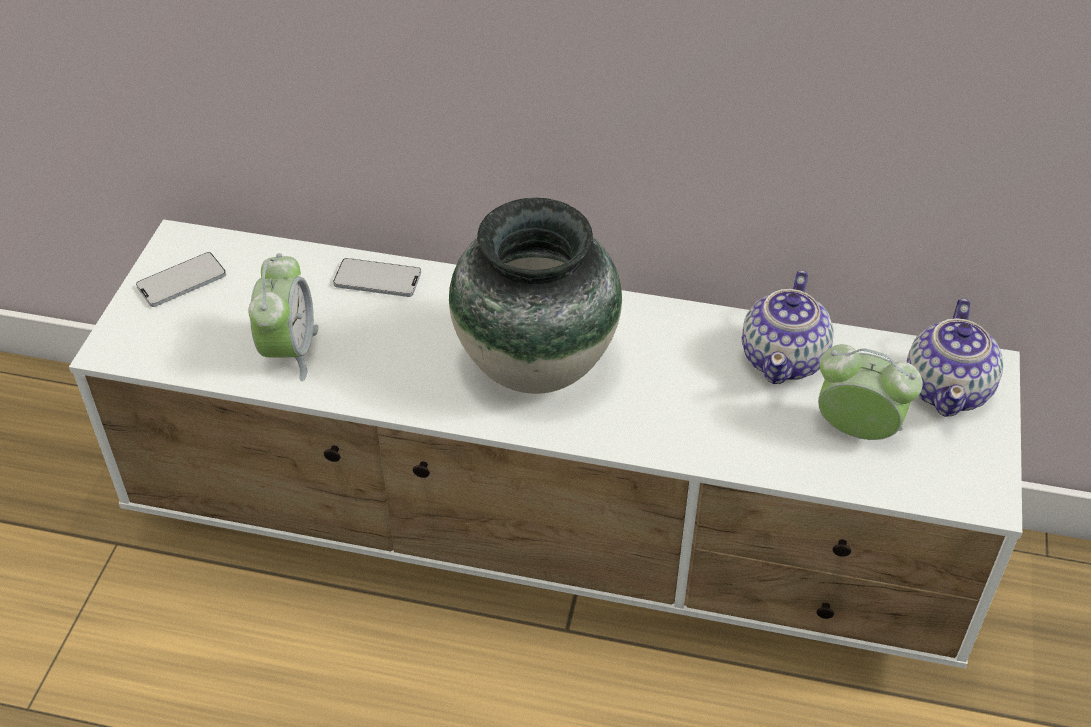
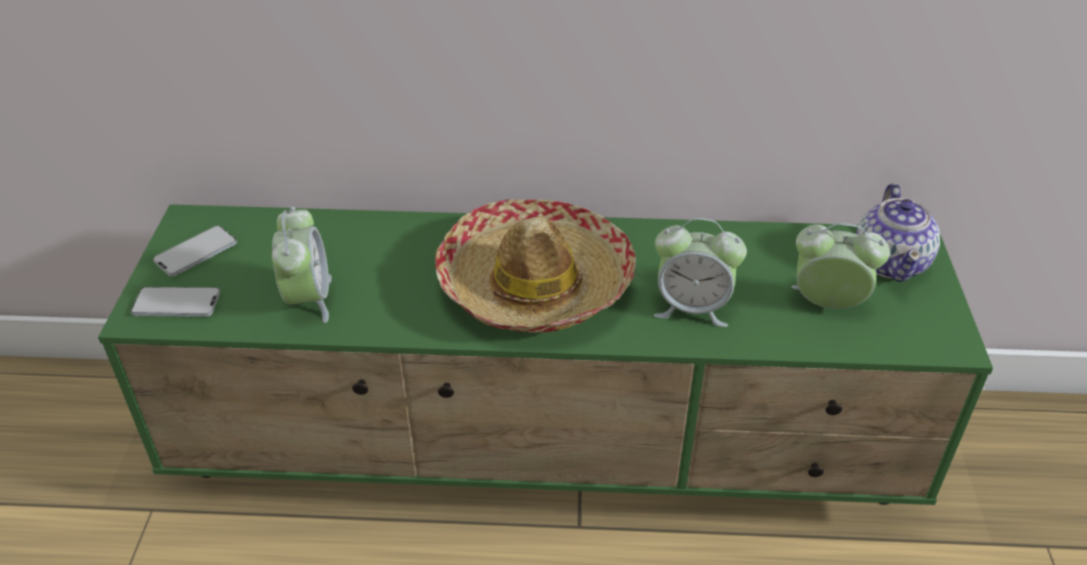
camera: 10 degrees left, 5 degrees down
white tv stand [69,219,1022,668] -> green tv stand [98,204,993,505]
phone [333,258,421,297] -> phone moved to [131,287,220,317]
vase [449,198,622,394] -> hat [435,199,636,333]
teapot [742,270,834,384] -> none
none -> alarm clock [654,218,747,327]

